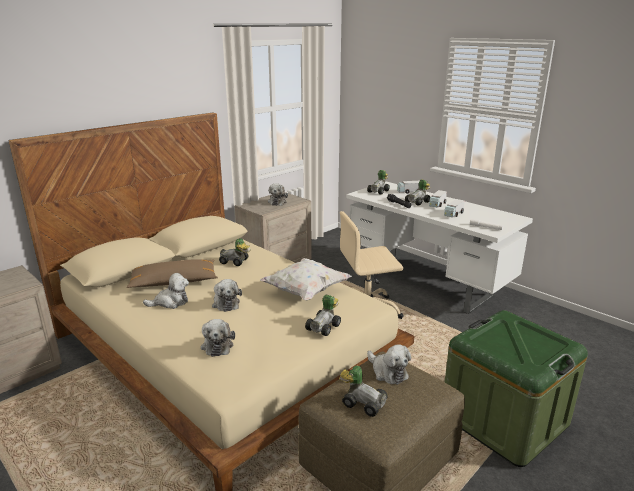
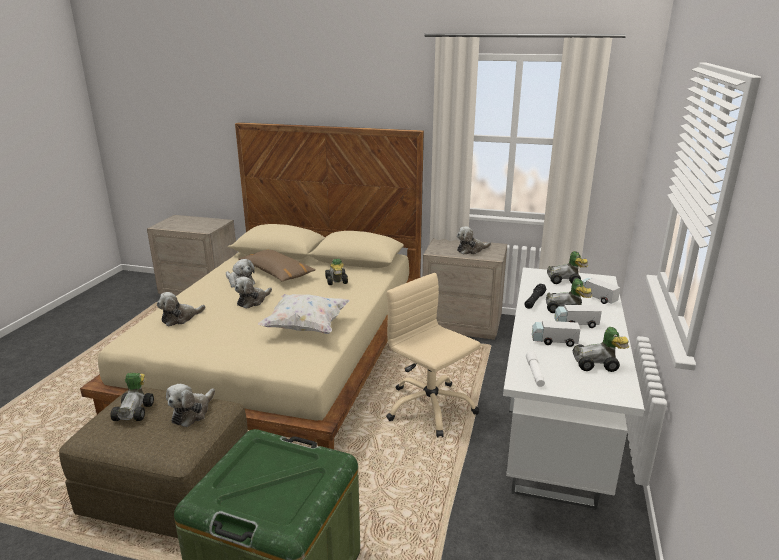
camera: 60 degrees right, 0 degrees up
toy car [305,295,341,336] -> toy car moved to [573,327,629,372]

